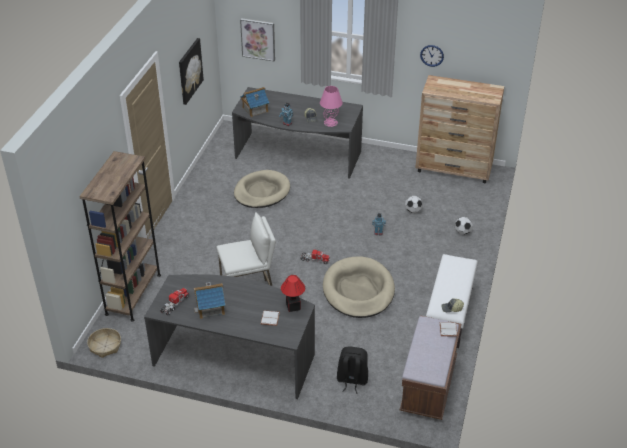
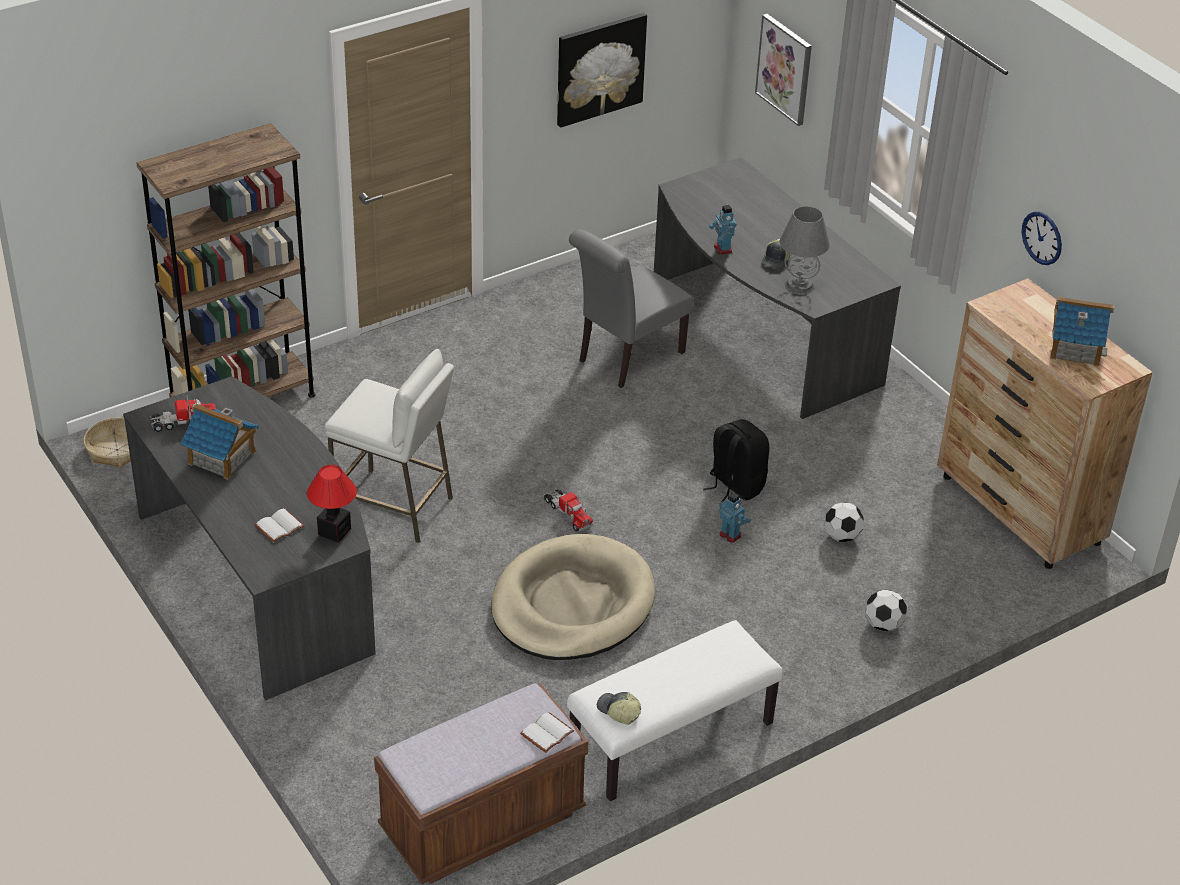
camera: 40 degrees right, 0 degrees up
beige dog bed [234,170,290,208] -> grey chair [569,229,694,388]
toy house [240,87,269,117] -> toy house moved to [1050,296,1114,367]
pink table lamp [320,86,343,127] -> grey table lamp [780,206,830,295]
black backpack [337,346,368,394] -> black backpack moved to [703,419,769,503]

